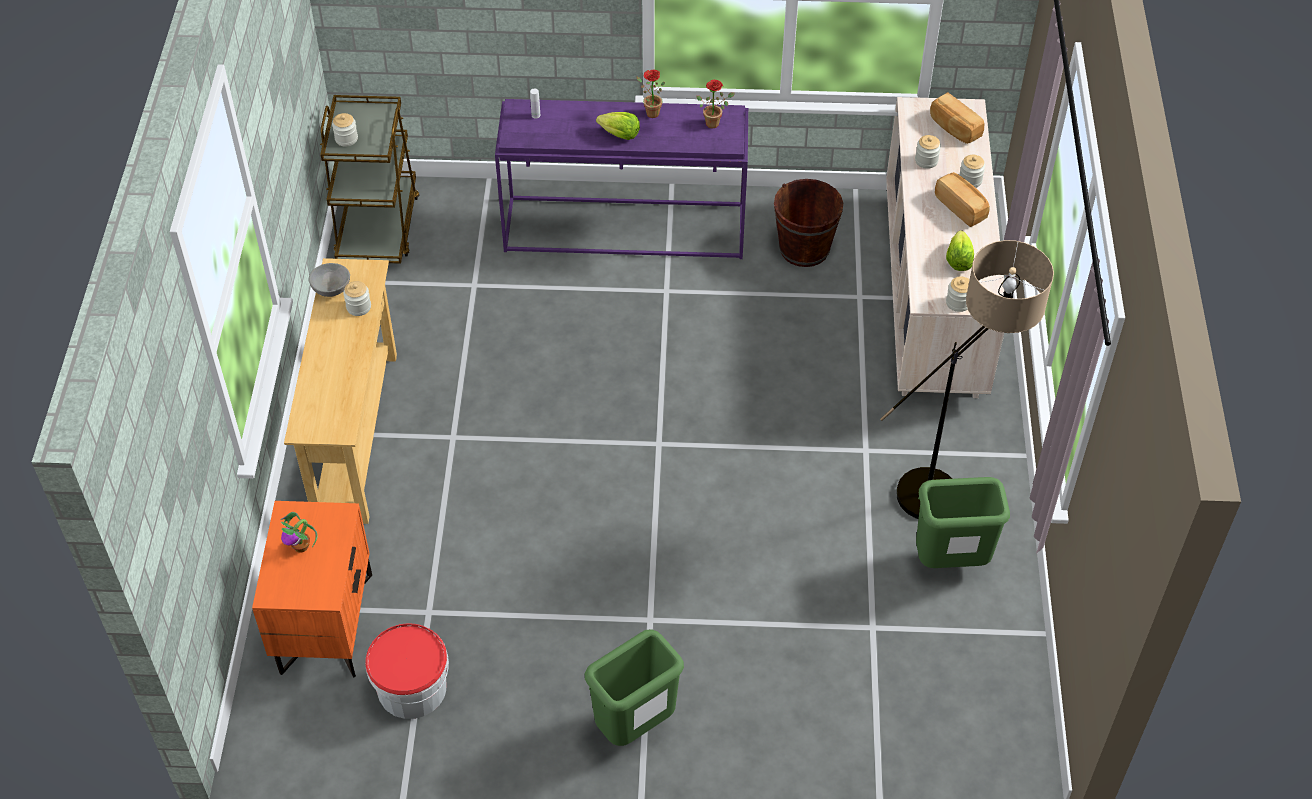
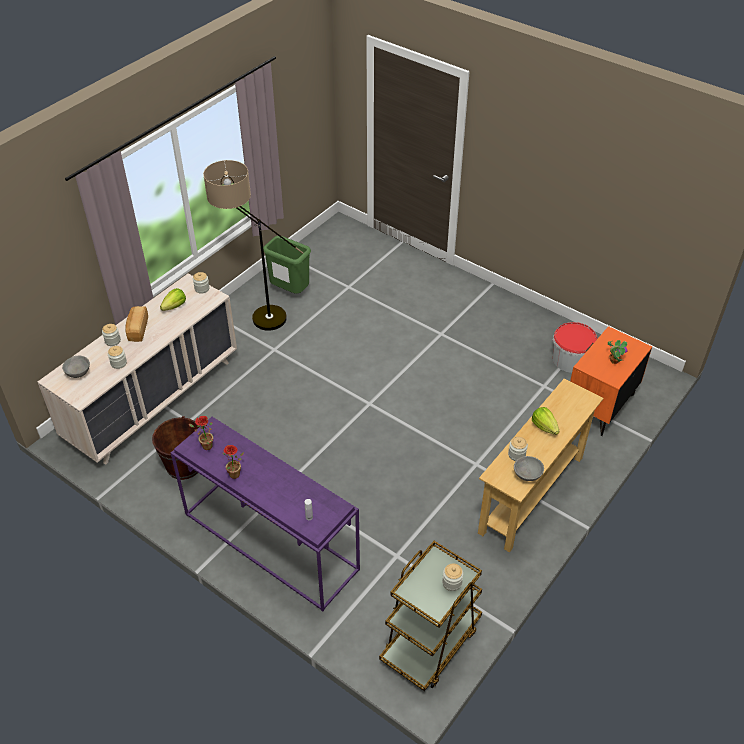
camera: 145 degrees left, 5 degrees down
green trash can [585,629,684,746] -> none
lettuce [596,112,640,140] -> lettuce moved to [532,407,559,435]
bread [930,92,984,144] -> grey bowl [62,356,90,378]

